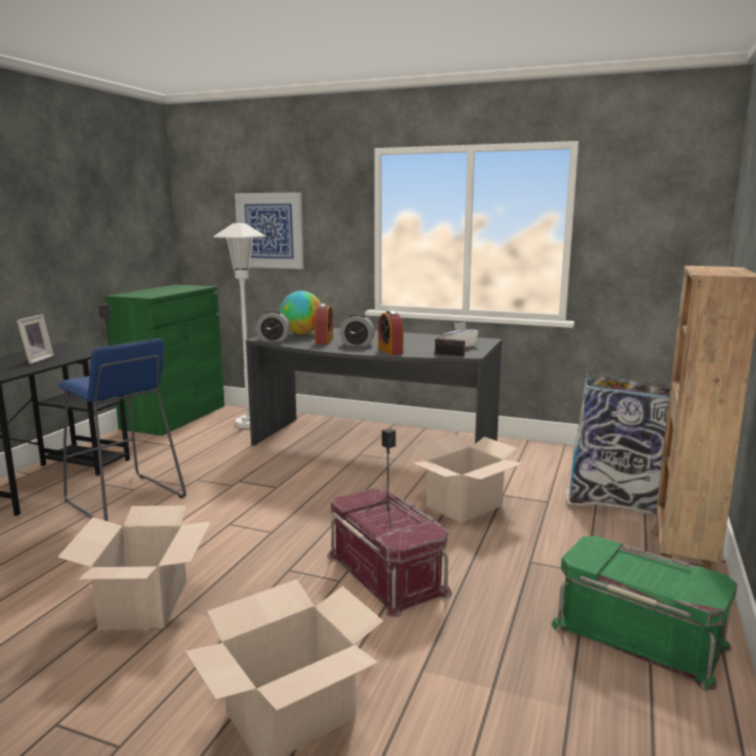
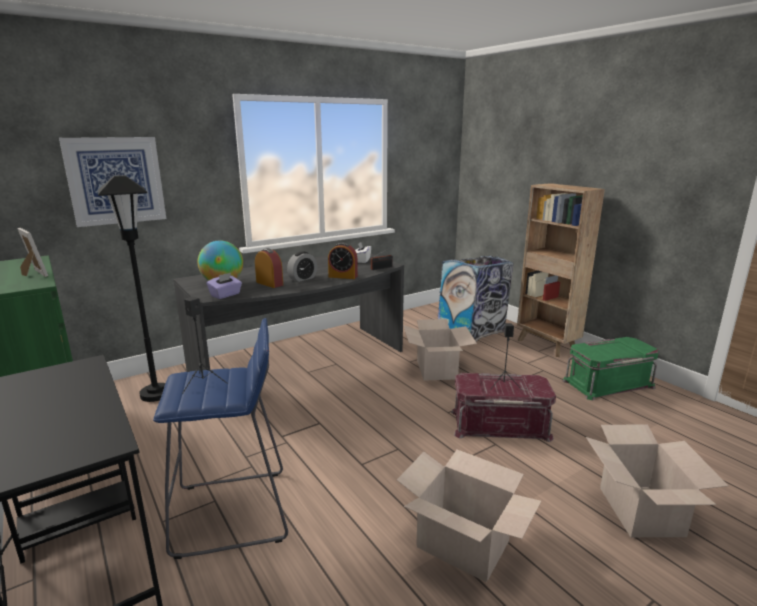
camera: 55 degrees left, 5 degrees up
picture frame [17,314,54,364] -> picture frame moved to [17,228,48,277]
white floor lamp [213,223,266,428] -> black floor lamp [98,175,165,402]
alarm clock [256,310,290,341] -> purple tissue box [206,273,242,299]

